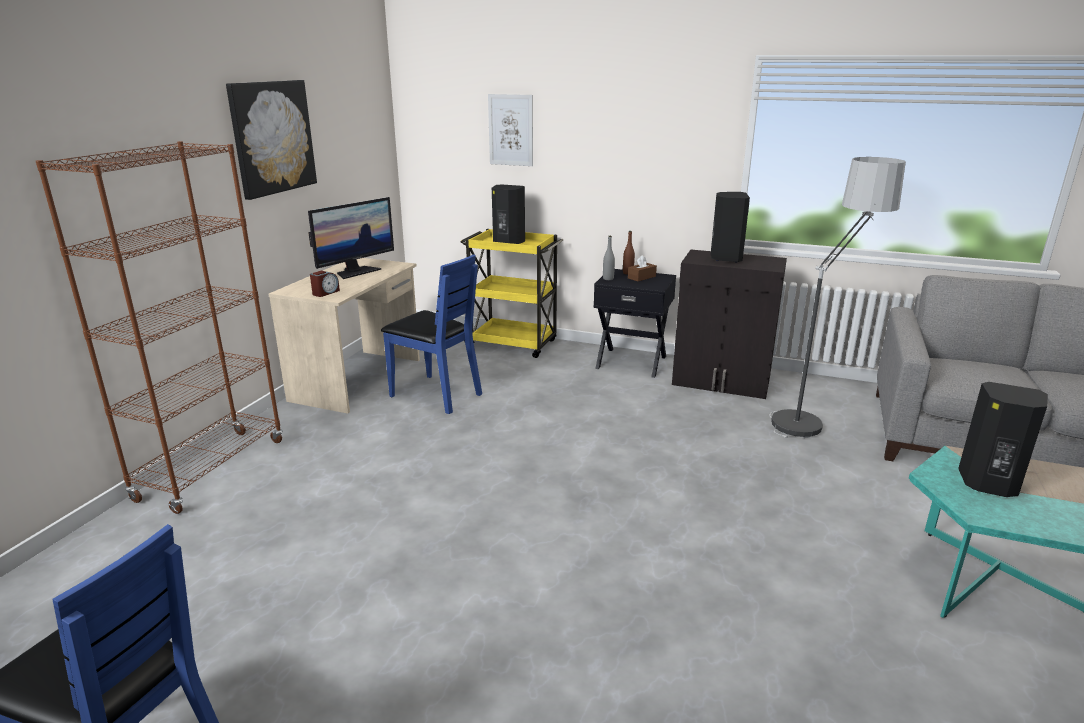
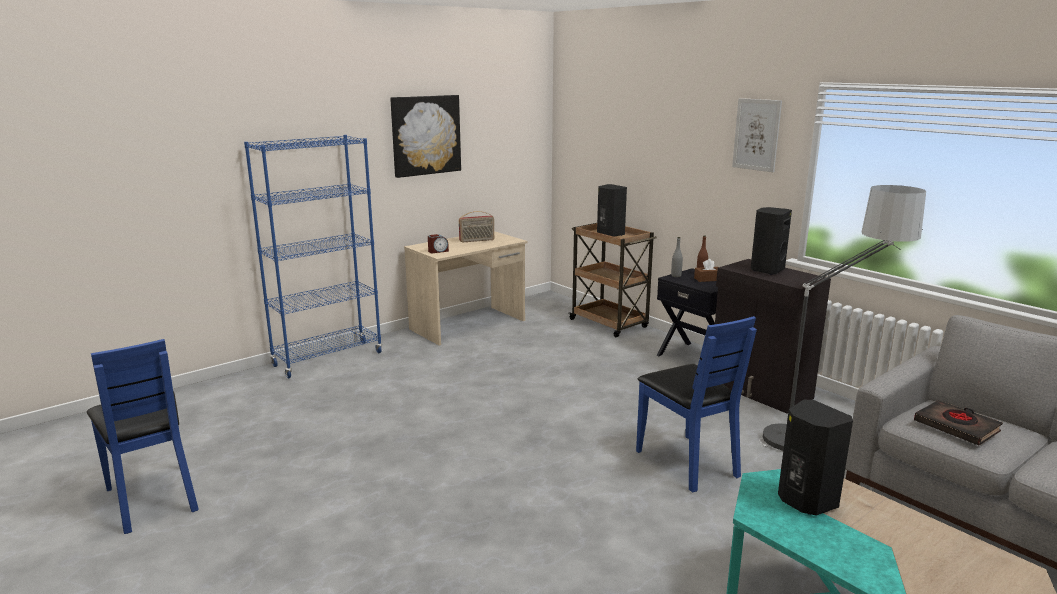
camera: 30 degrees right, 5 degrees down
brown bookcase [36,141,283,514] -> blue bookcase [244,135,382,378]
monitor [308,197,394,279] -> radio [459,211,494,242]
blue chair [381,254,482,414] -> blue chair moved to [636,316,757,492]
yellow cart [461,229,563,358] -> brown cart [569,223,657,337]
picture [488,94,533,166] -> picture moved to [732,98,782,172]
none -> black book [914,400,1003,445]

